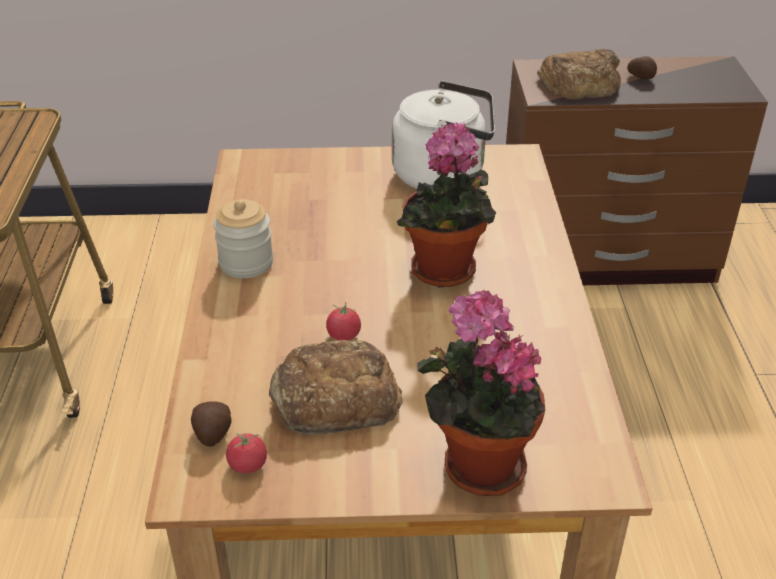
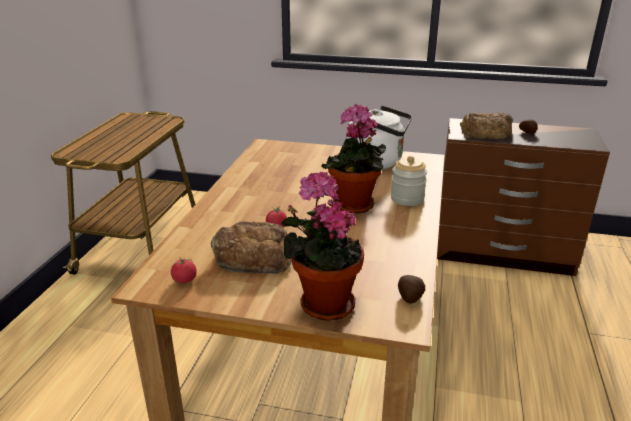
camera: 15 degrees right, 10 degrees down
potato [191,401,232,447] -> potato moved to [398,275,425,303]
jar [213,199,273,278] -> jar moved to [391,156,427,206]

